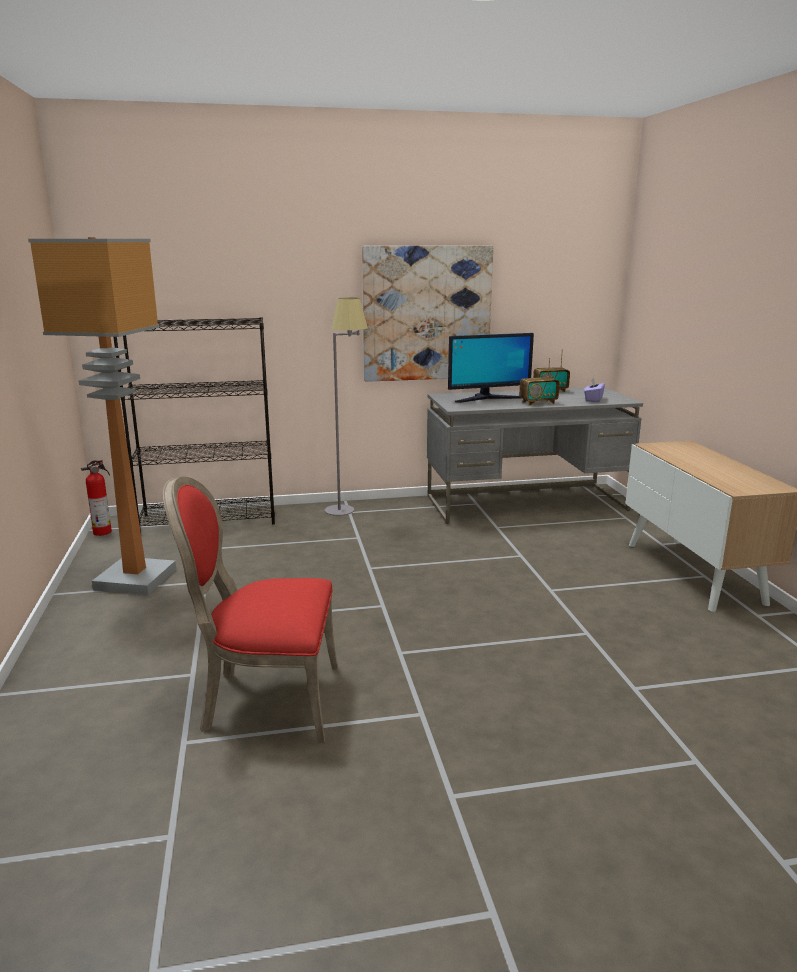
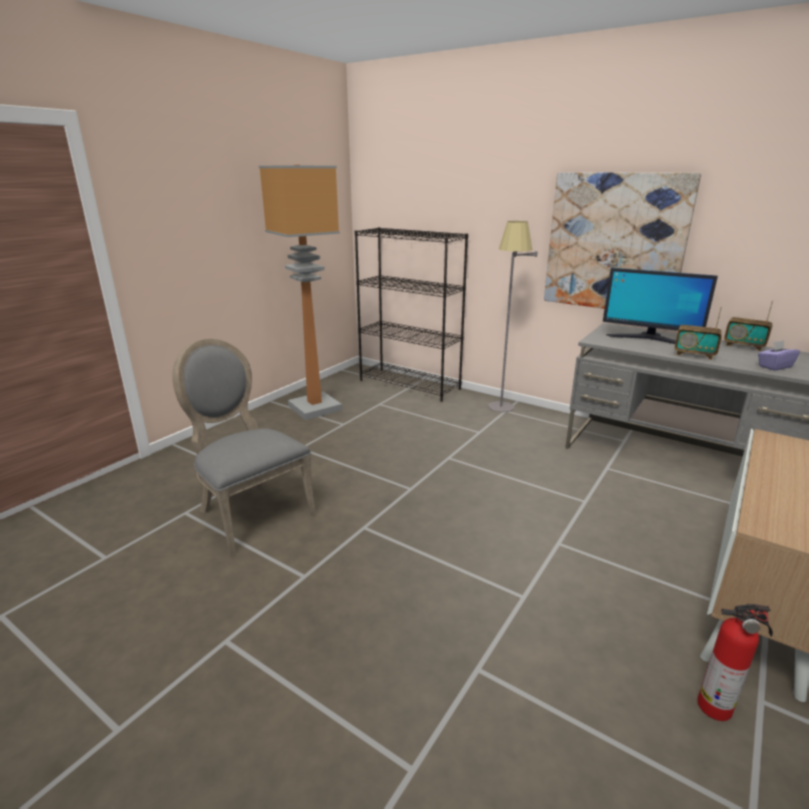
camera: 45 degrees right, 5 degrees up
fire extinguisher [81,460,112,536] -> fire extinguisher moved to [697,604,773,721]
red chair [162,476,338,743] -> grey chair [172,339,317,557]

